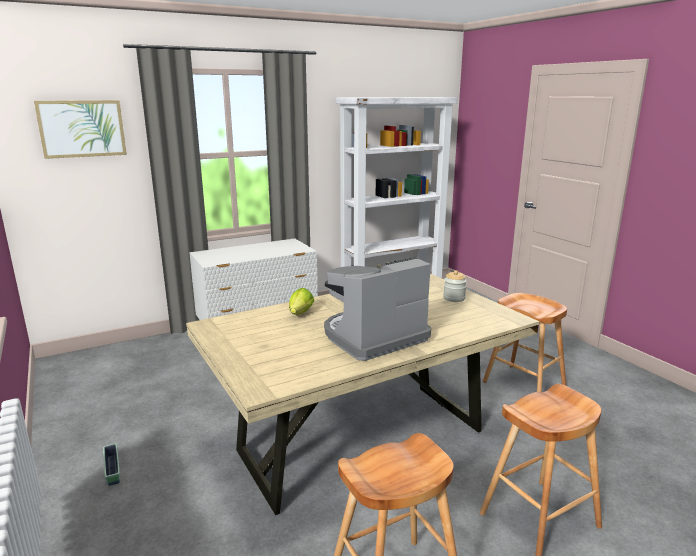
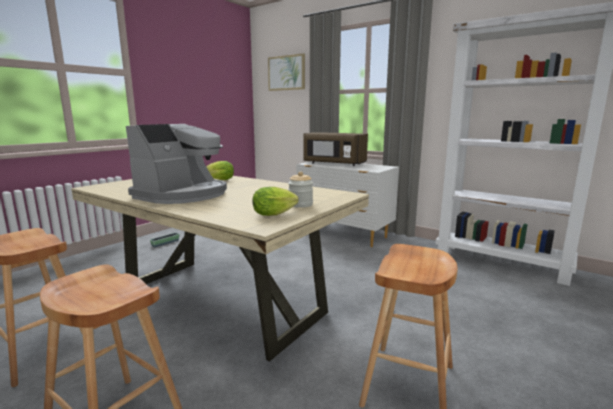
camera: 65 degrees right, 5 degrees down
coffee machine [324,257,431,361] -> coffee machine turned 90 degrees clockwise [126,124,227,204]
none -> lettuce [252,187,299,216]
none -> brown microwave [303,132,368,166]

